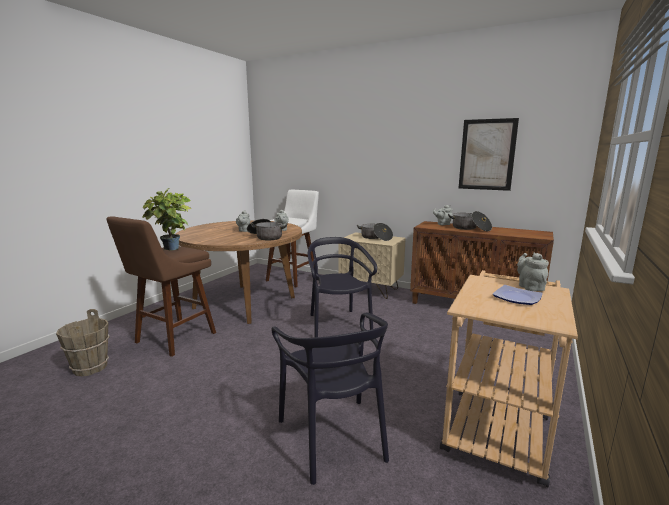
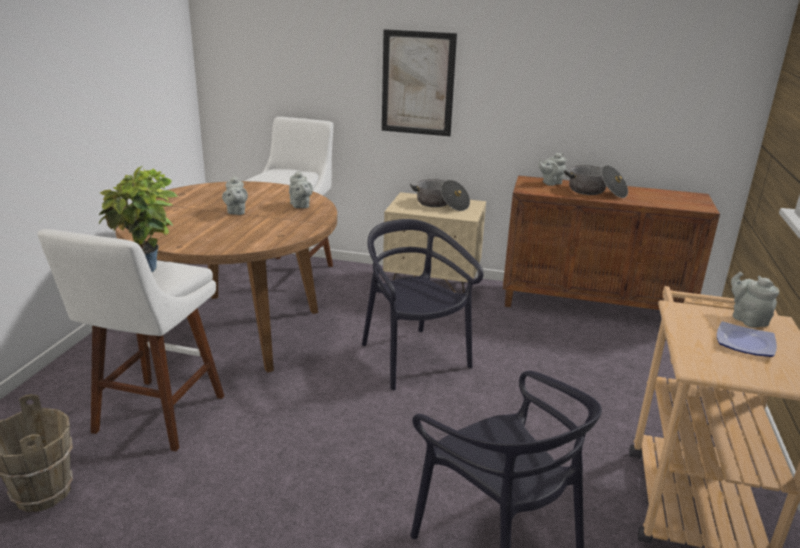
camera: 15 degrees left, 10 degrees up
brown stool [106,216,216,357] -> white stool [38,229,224,451]
cooking pot [247,219,287,240] -> none
picture [459,118,519,191] -> picture moved to [382,29,457,136]

